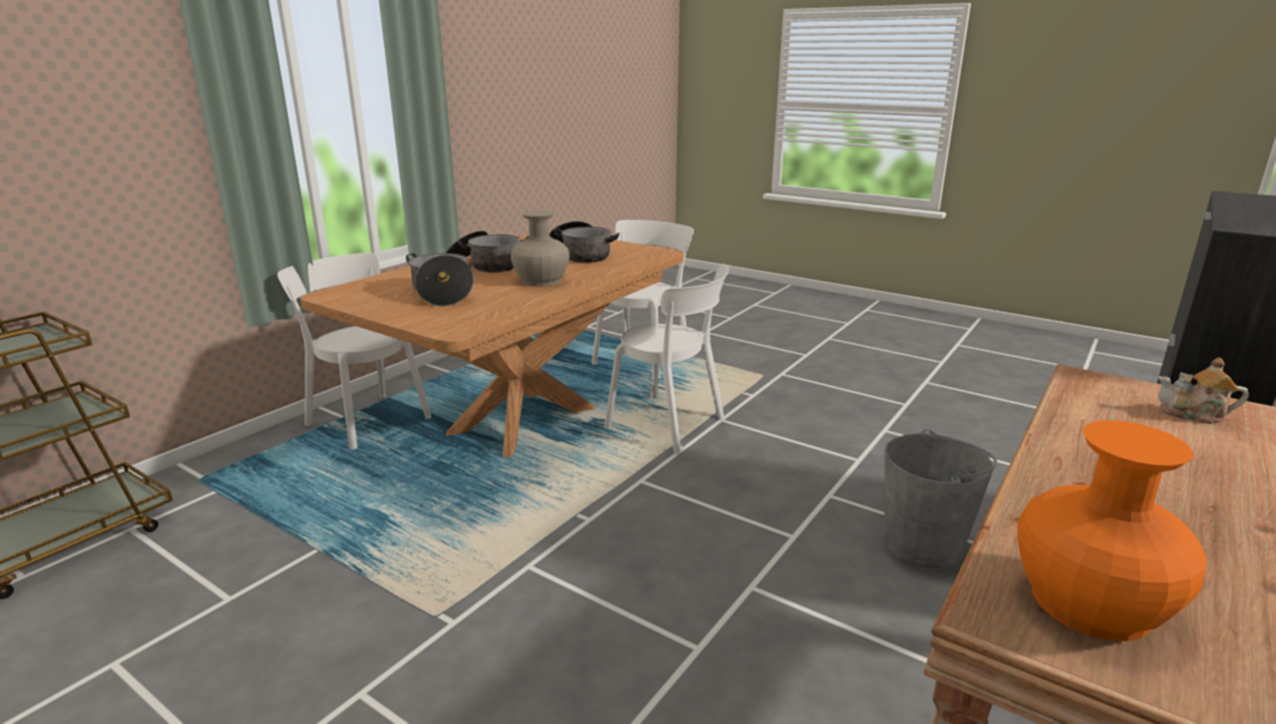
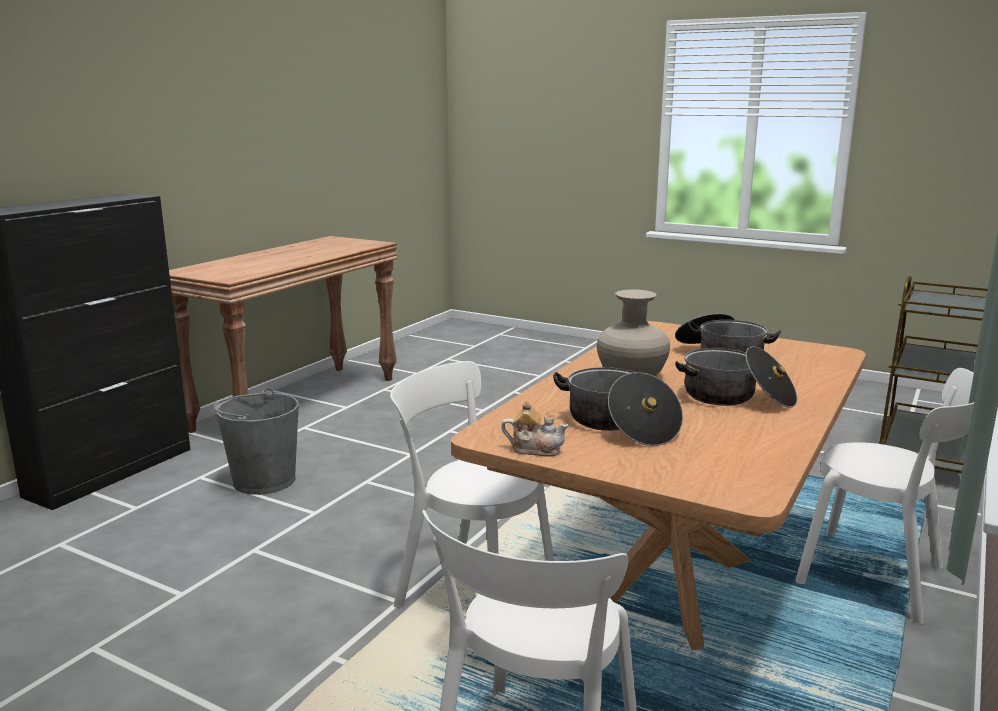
camera: 175 degrees right, 5 degrees down
orange vase [1017,420,1207,641] -> none
teapot [1158,357,1249,424] -> teapot moved to [501,401,569,456]

